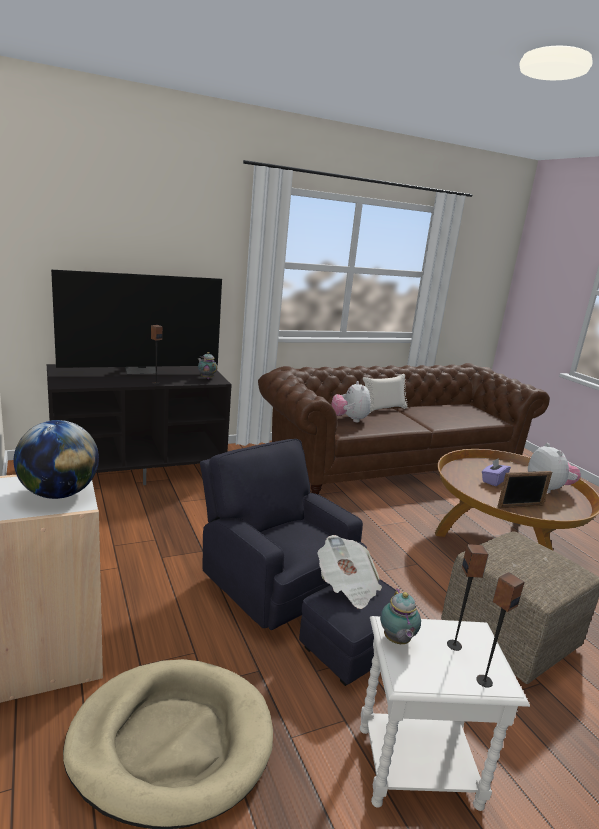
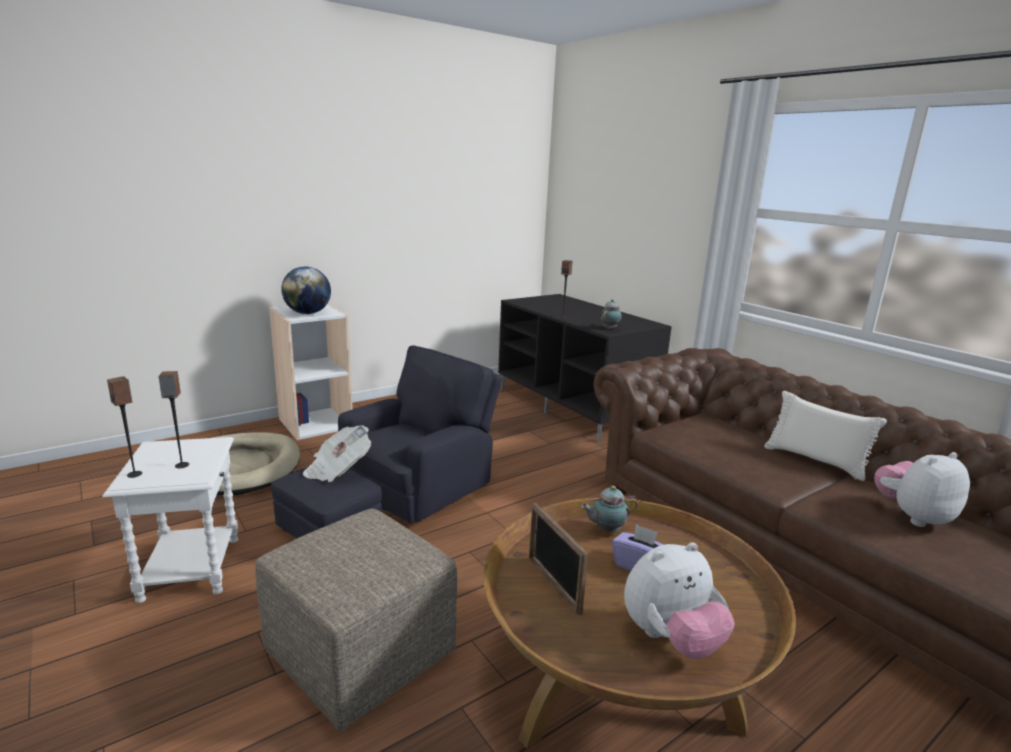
camera: 80 degrees right, 0 degrees up
television [51,270,222,374] -> none
plush toy [331,381,371,422] -> plush toy moved to [874,452,970,527]
teapot [380,588,421,644] -> teapot moved to [581,486,638,533]

